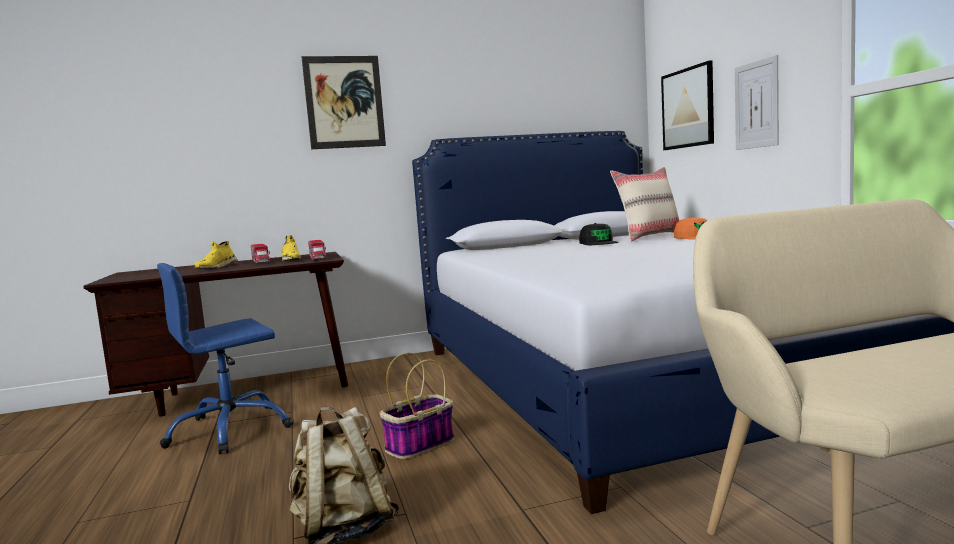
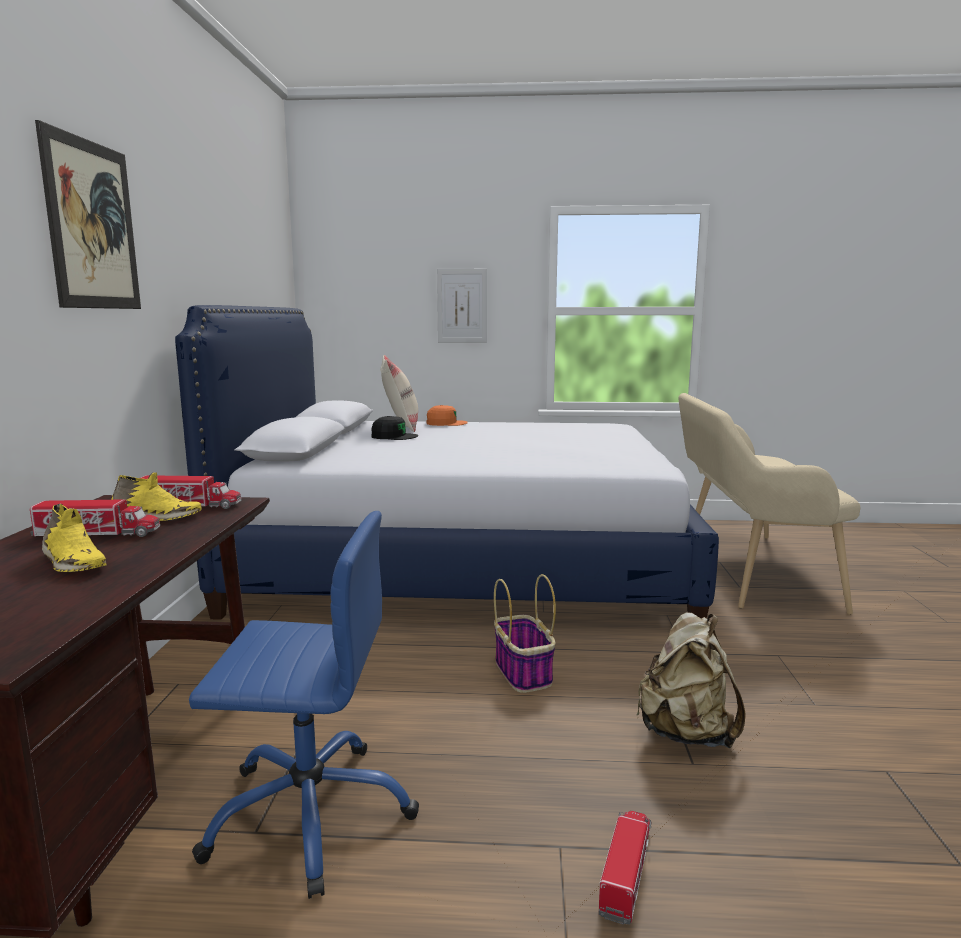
camera: 70 degrees left, 5 degrees up
blue office chair [157,263,294,454] -> blue office chair turned 75 degrees counterclockwise [189,511,419,899]
picture [661,60,714,150] -> none
none -> toy truck [599,811,651,925]

